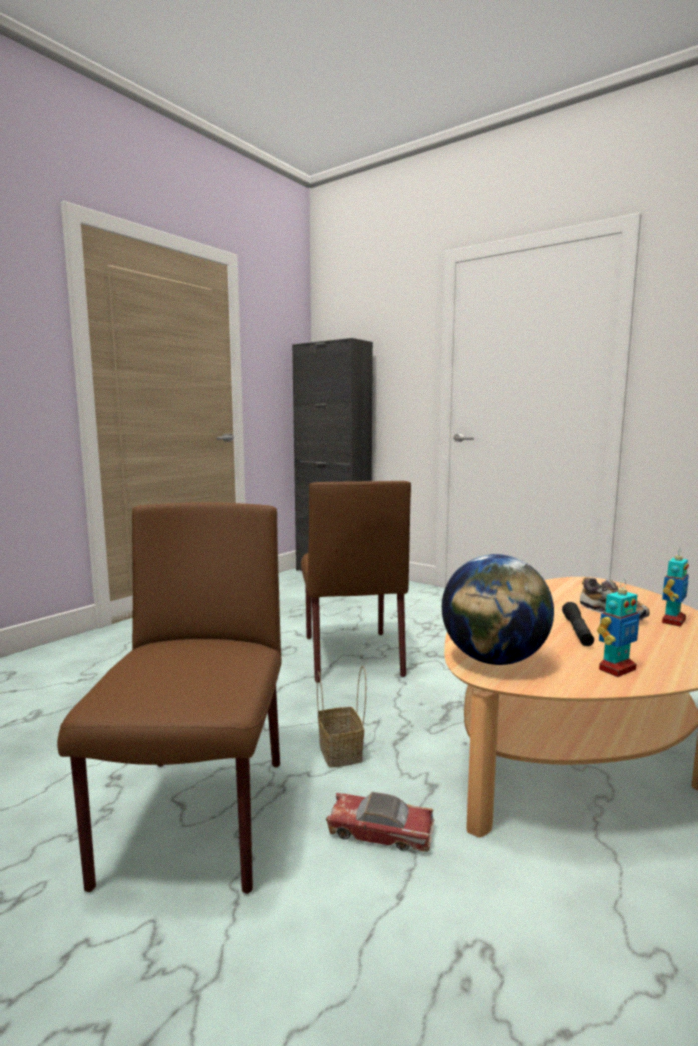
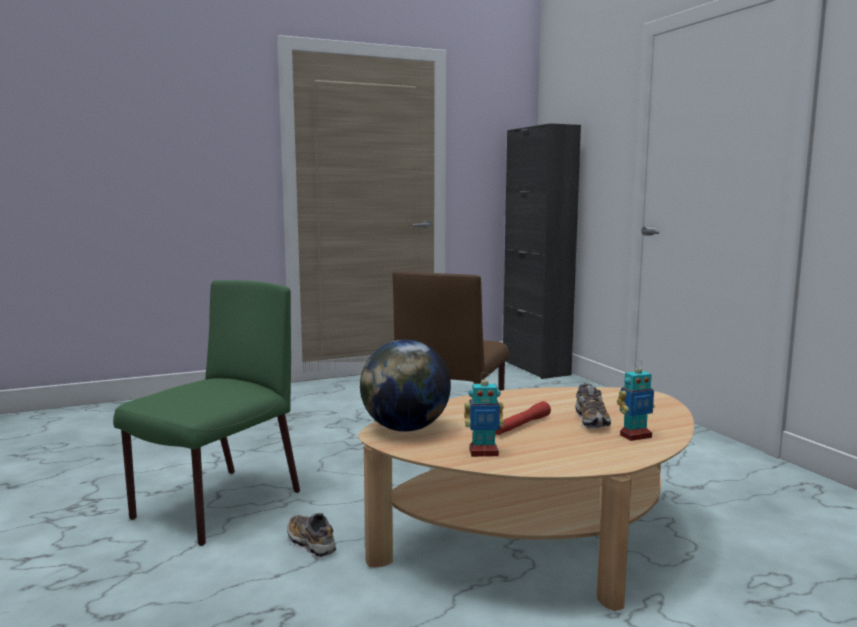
camera: 30 degrees right, 0 degrees up
brown chair [57,502,282,894] -> green chair [113,280,300,546]
basket [317,666,366,768] -> none
toy car [326,792,434,852] -> shoe [287,513,336,558]
black flashlight [562,602,594,646] -> red flashlight [495,401,551,435]

